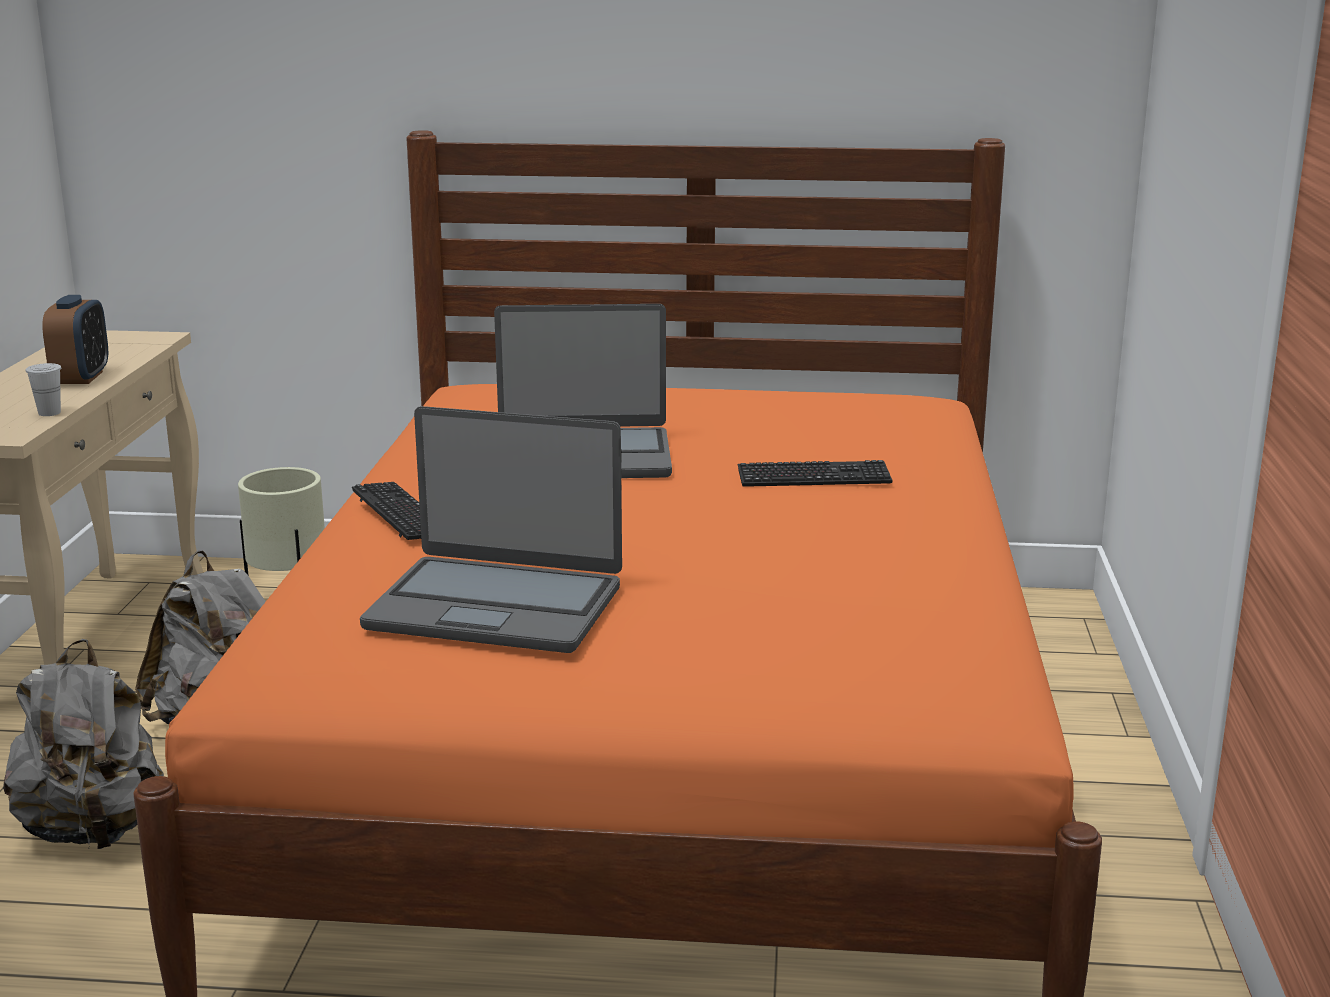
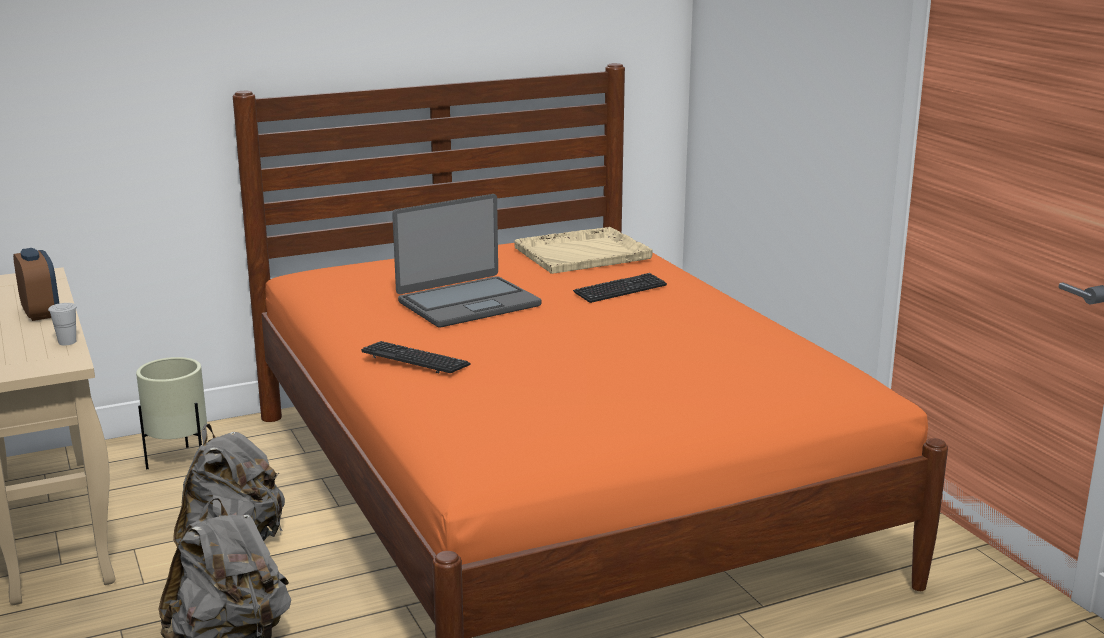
camera: 30 degrees left, 0 degrees up
laptop [360,406,622,653] -> none
none -> beige tray [514,227,653,274]

